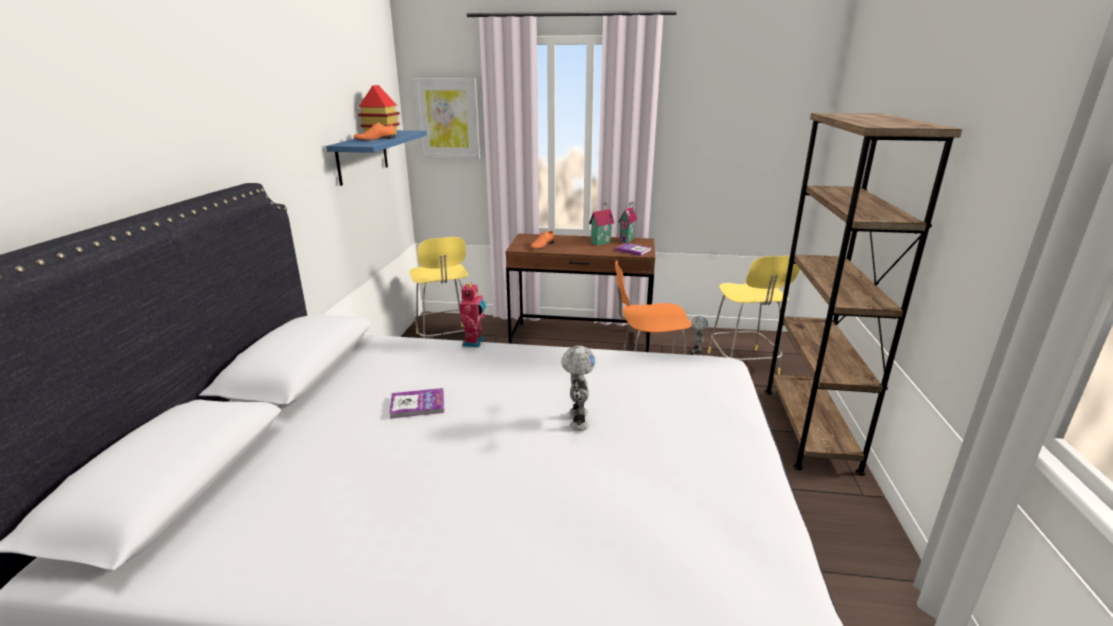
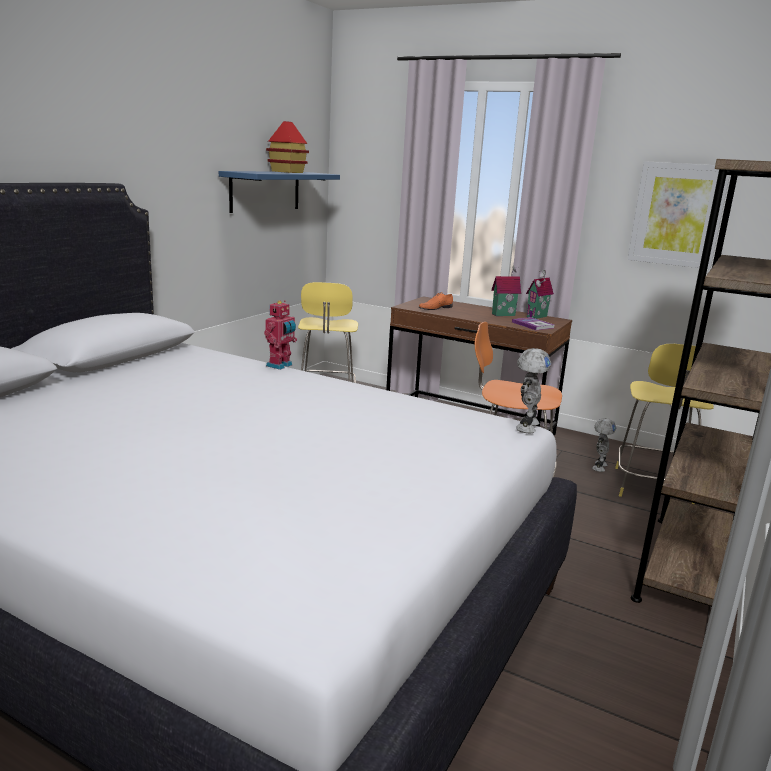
camera: 20 degrees right, 5 degrees down
orange shoe [353,122,395,141] -> none
book [389,388,444,419] -> none
picture [414,78,480,159] -> picture moved to [627,161,730,269]
toy robot [562,346,595,431] -> toy robot moved to [516,348,551,433]

